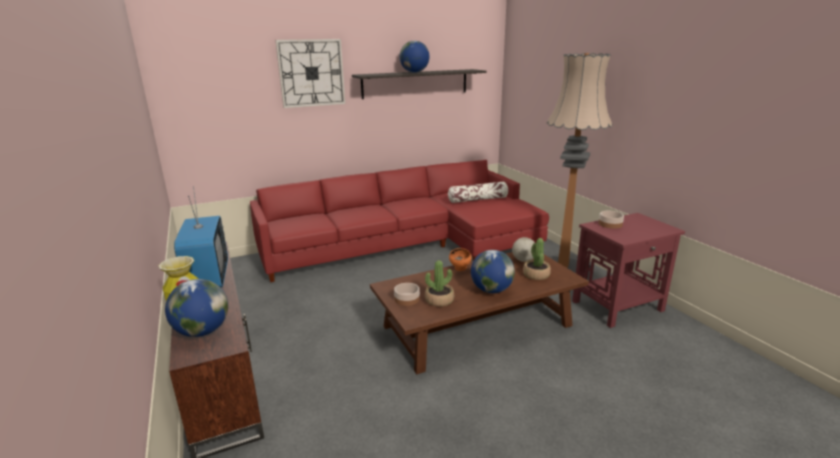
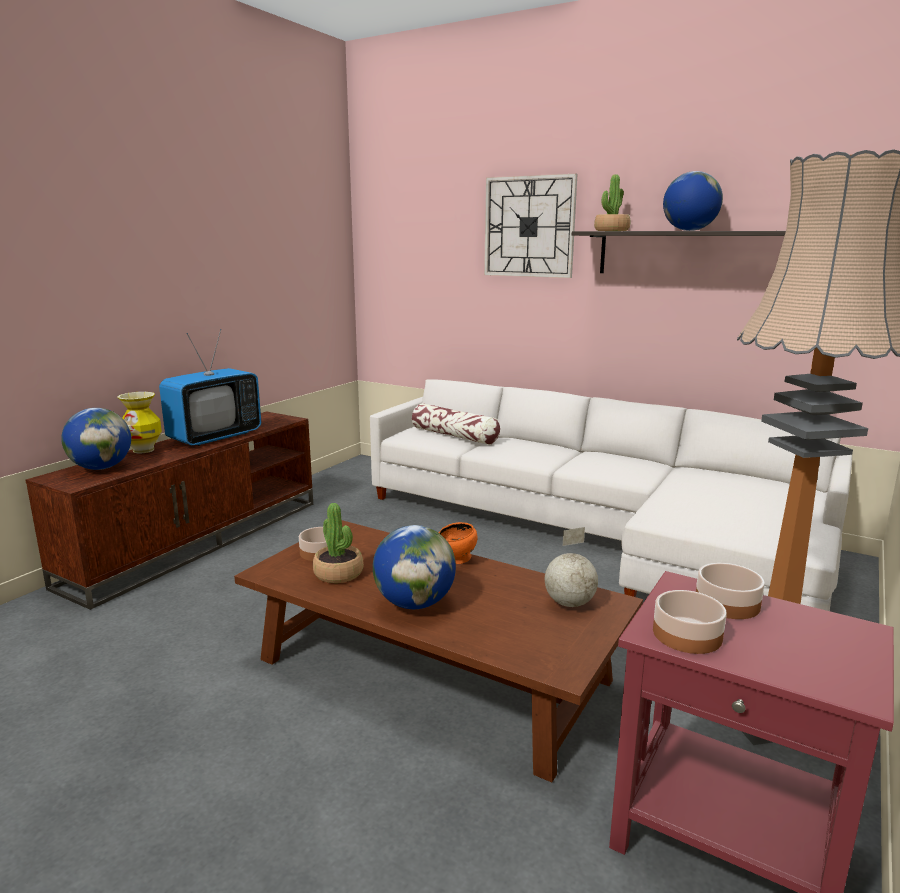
camera: 55 degrees right, 5 degrees down
red sofa [250,160,549,282] -> white sofa [370,379,852,611]
pillow [448,181,508,203] -> pillow moved to [412,403,500,445]
potted plant [523,238,551,280] -> potted plant moved to [594,174,630,231]
none -> bowl [653,590,727,654]

